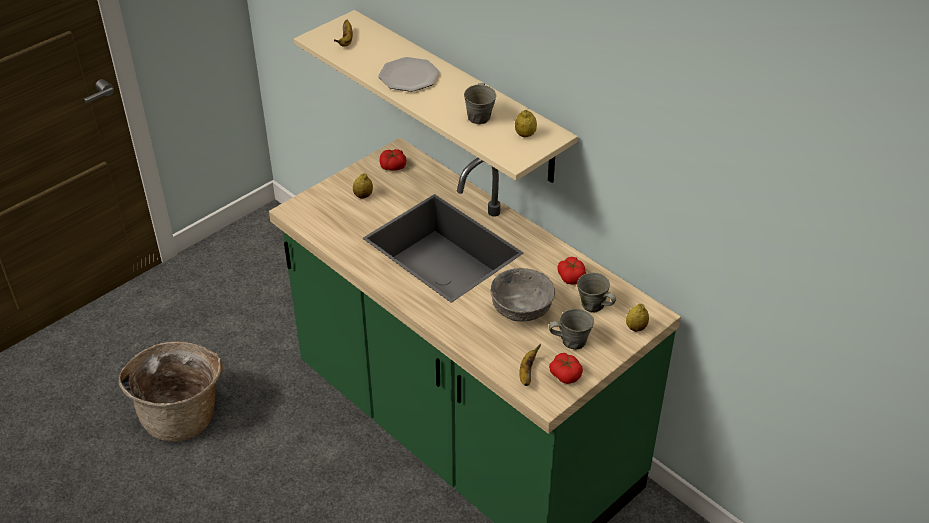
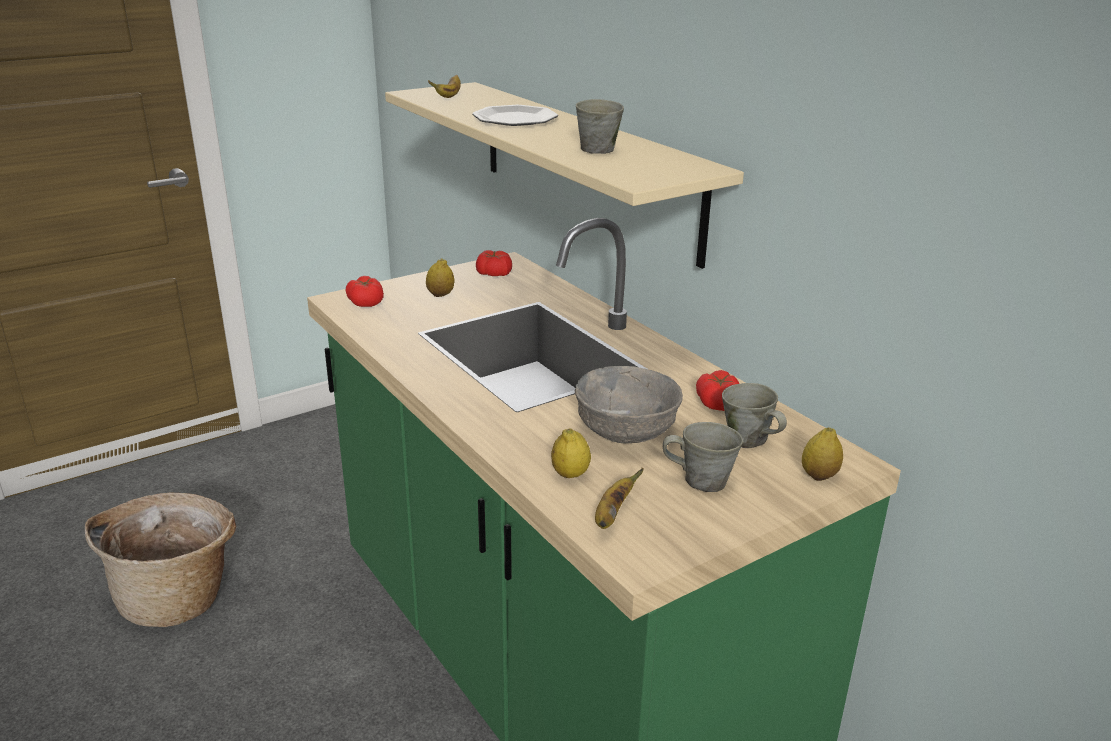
camera: 10 degrees right, 15 degrees down
lemon [515,110,537,137] -> lemon moved to [551,429,591,478]
tomato [549,353,583,384] -> tomato moved to [346,276,384,307]

